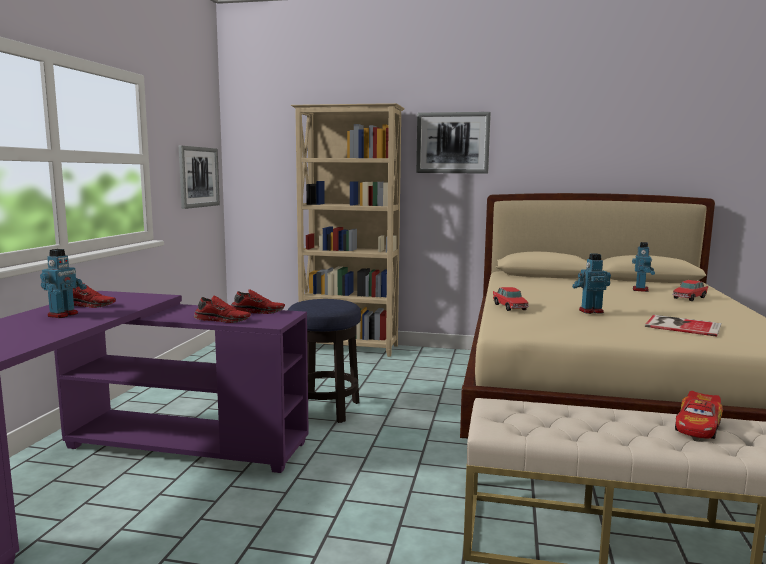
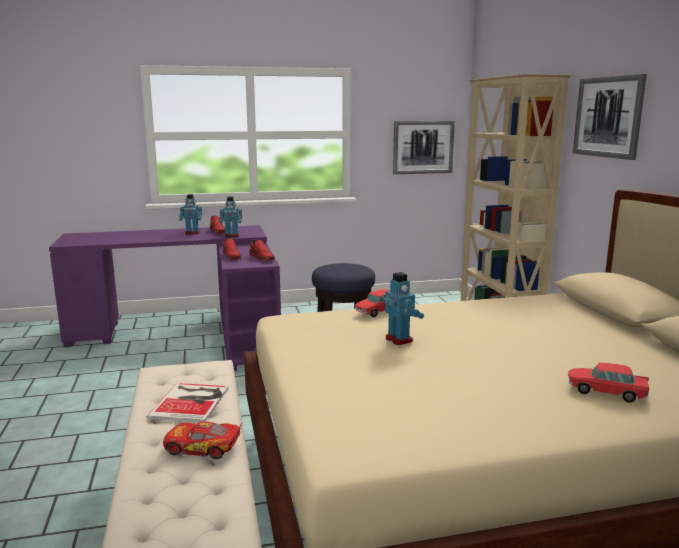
camera: 65 degrees right, 5 degrees up
toy robot [632,242,655,292] -> toy robot moved to [219,196,242,238]
book [645,315,721,337] -> book moved to [147,383,228,422]

